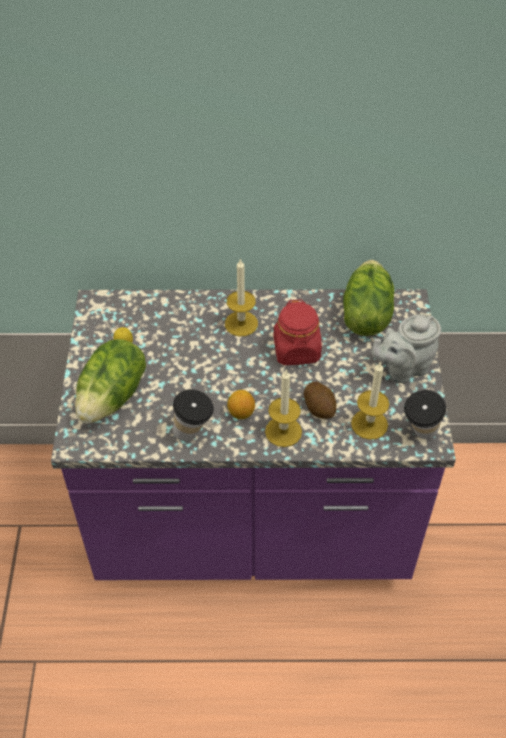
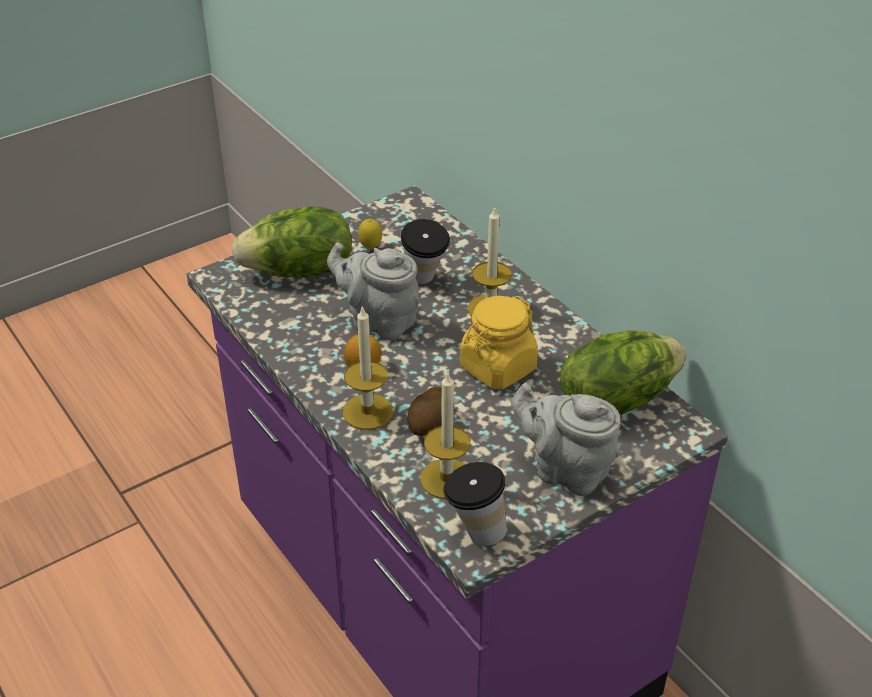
camera: 55 degrees right, 10 degrees down
cup [173,389,214,441] -> cup moved to [401,219,450,284]
red jar [273,299,322,365] -> yellow jar [460,296,538,390]
none -> grey teapot [327,242,420,340]

